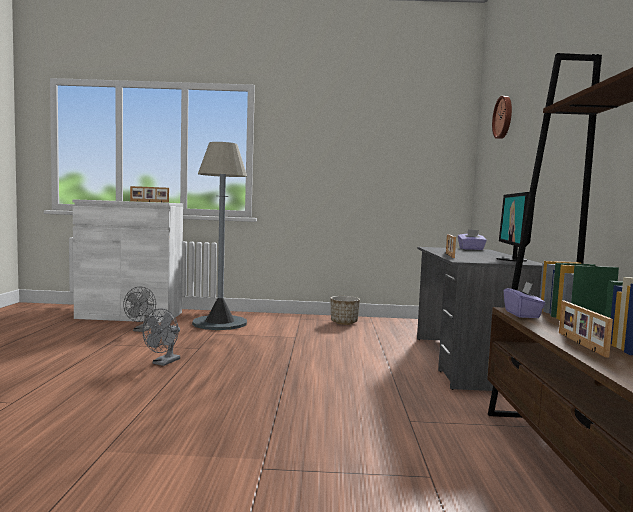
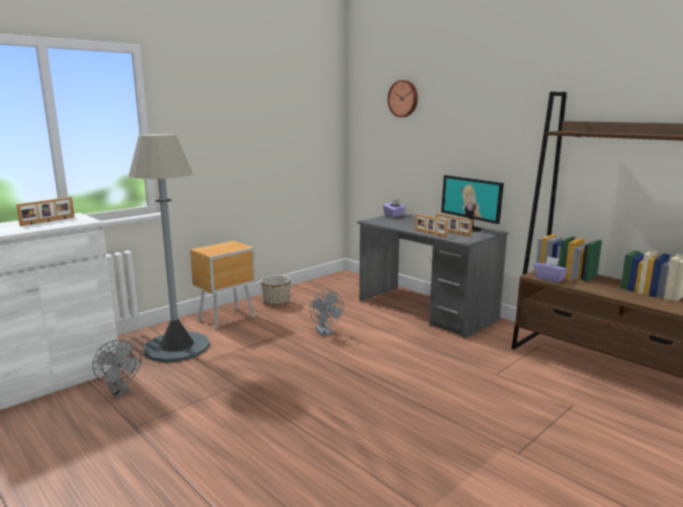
camera: 45 degrees left, 10 degrees up
grey fan [142,309,180,366] -> grey fan moved to [310,290,343,336]
picture frame [559,301,613,357] -> picture frame moved to [436,214,473,237]
none -> brown nightstand [190,241,256,330]

